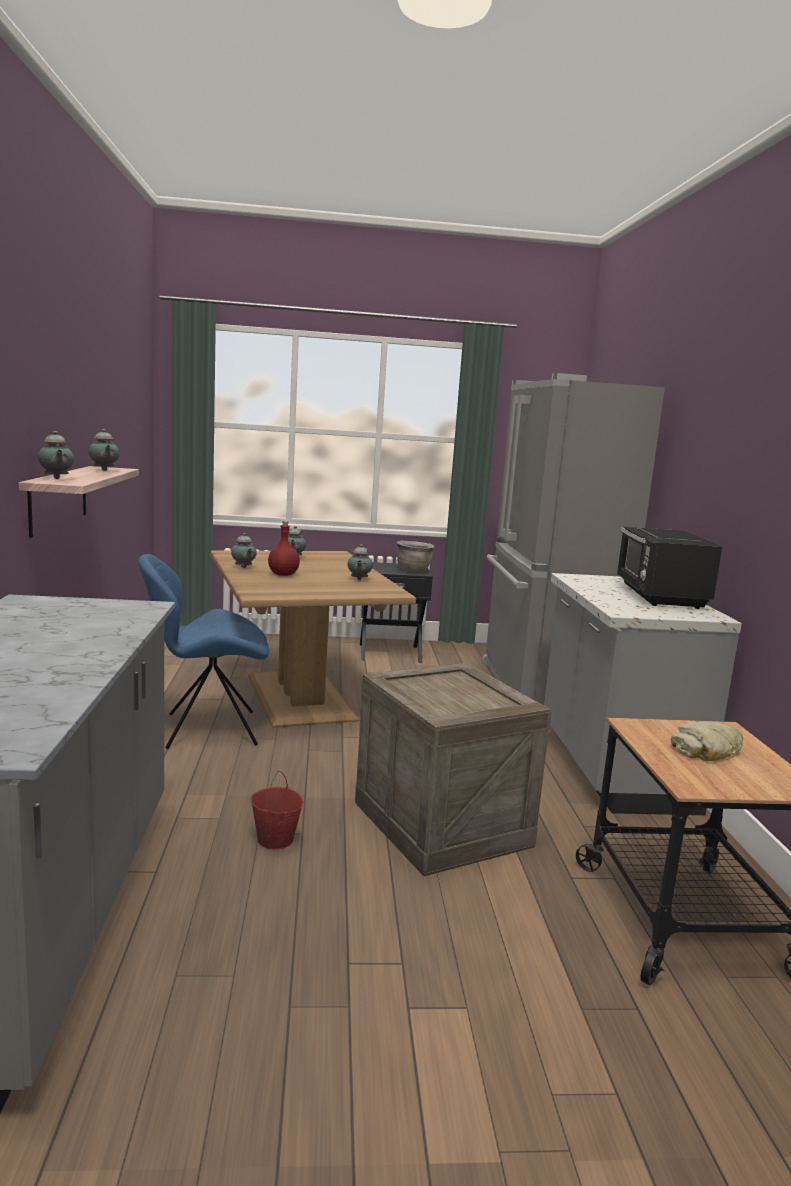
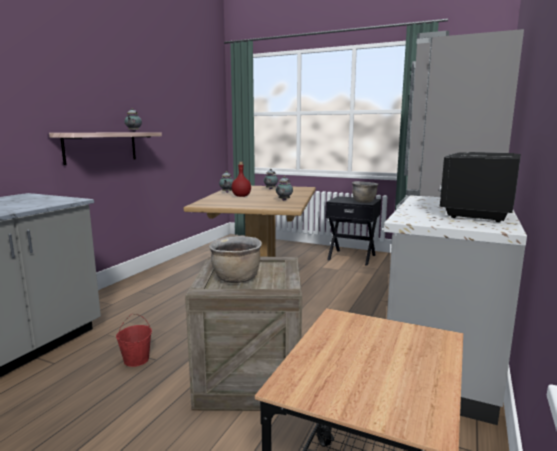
camera: 30 degrees right, 0 degrees up
teapot [38,431,74,479] -> none
blue chair [138,554,269,749] -> none
bread [671,722,743,761] -> none
none -> brown cooking pot [209,236,262,283]

